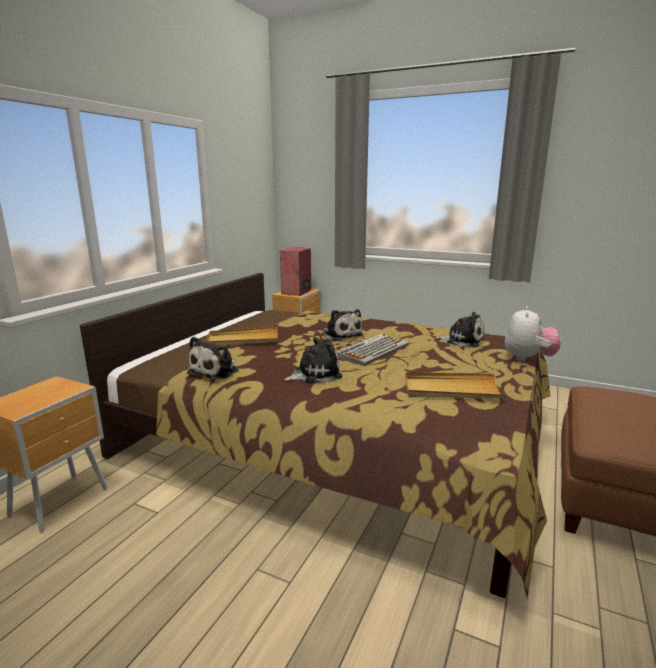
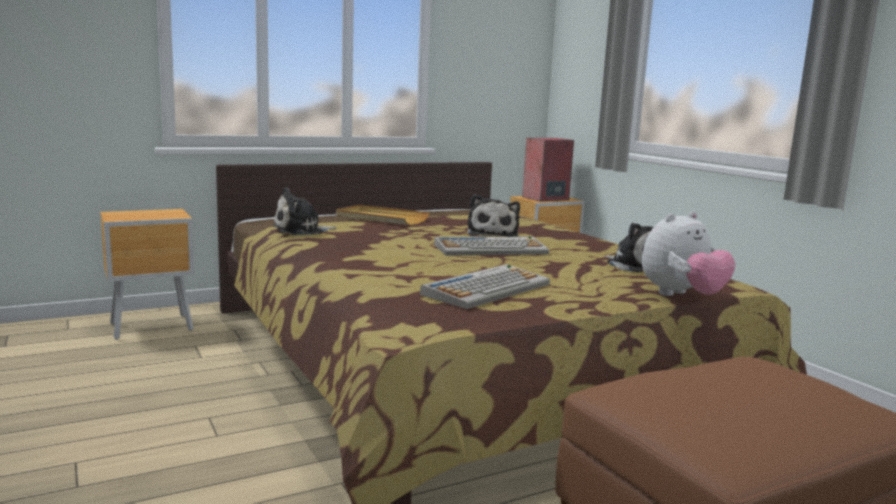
camera: 35 degrees right, 5 degrees down
plush toy [284,337,342,383] -> none
beige tray [406,372,506,398] -> keyboard [420,264,550,309]

